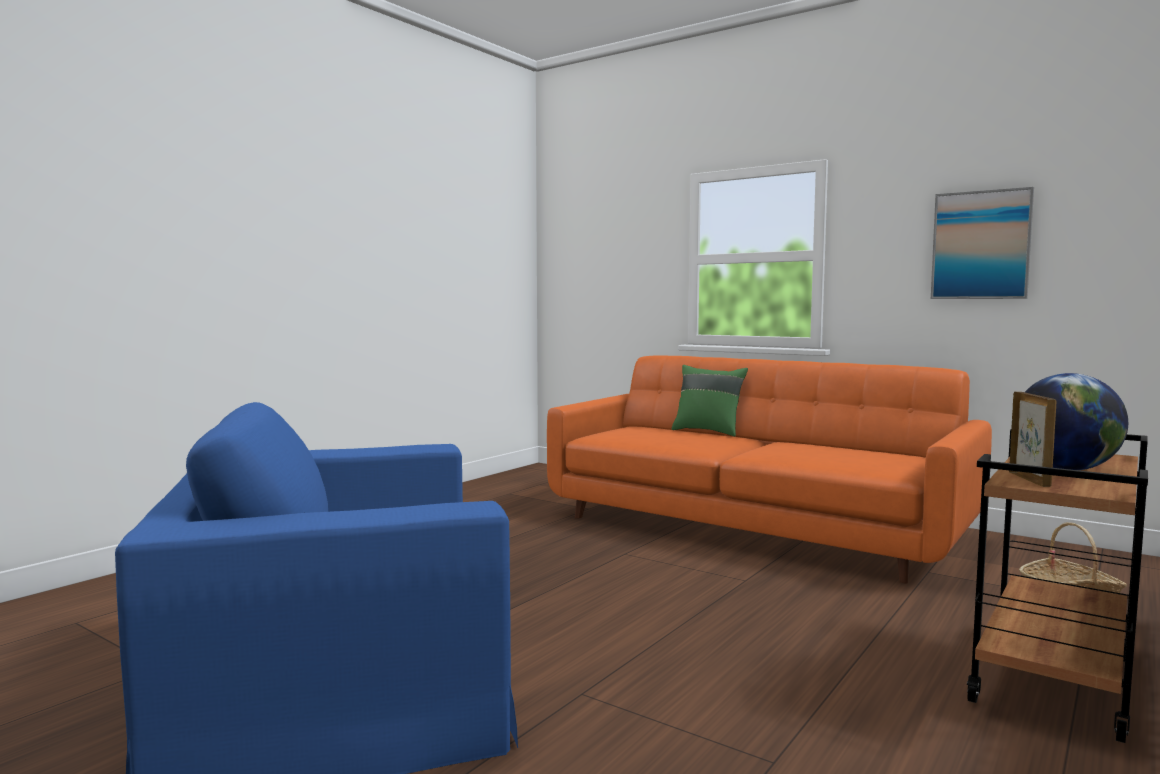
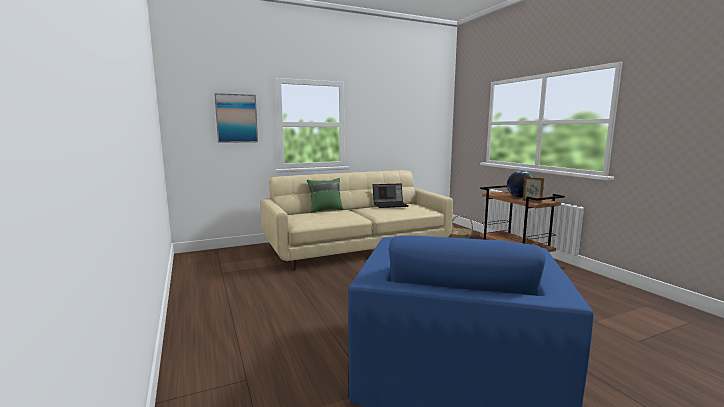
camera: 60 degrees left, 5 degrees up
orange sofa [547,355,992,584] -> beige sofa [261,170,453,270]
picture [931,187,1034,299] -> picture moved to [214,93,258,143]
none -> laptop [373,183,408,208]

